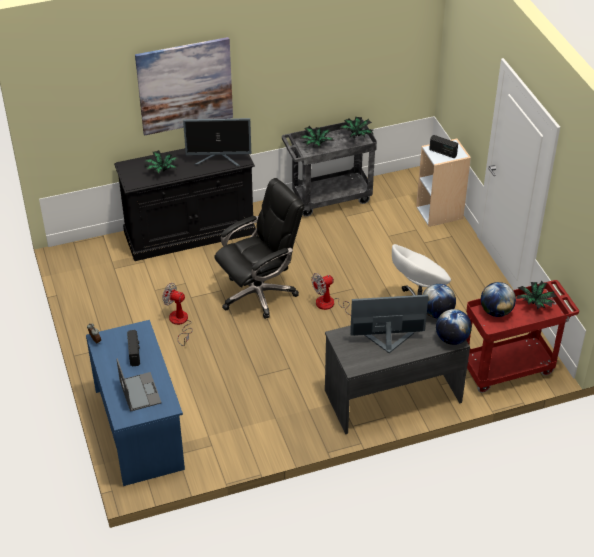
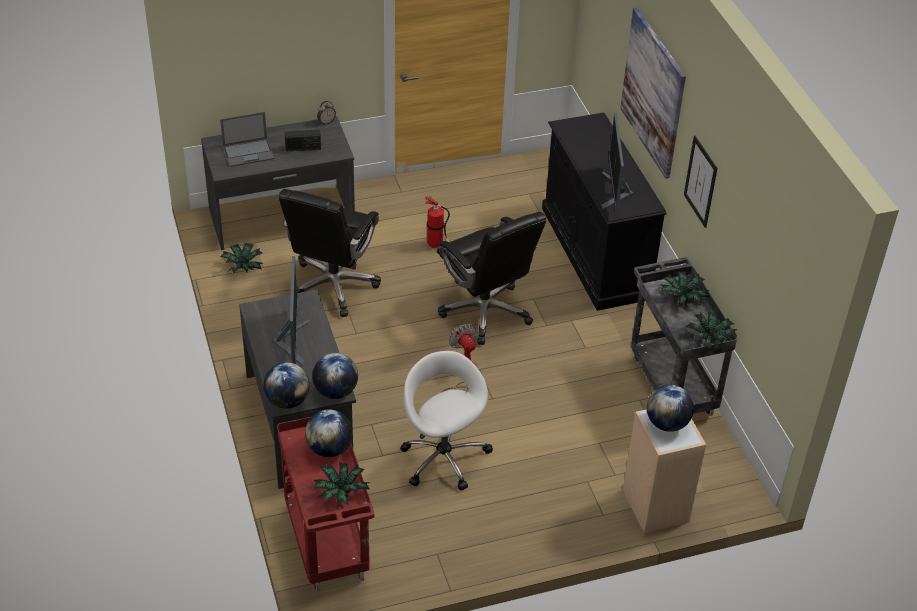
camera: 90 degrees right, 0 degrees up
blue desk [86,320,185,486] -> grey desk [201,116,355,250]
potted plant [144,150,179,174] -> potted plant moved to [220,243,263,274]
fan [162,283,193,346] -> fire extinguisher [425,196,450,248]
radio [429,135,458,158] -> globe [647,385,694,432]
none -> black office chair [279,189,381,317]
none -> picture [684,136,718,228]

